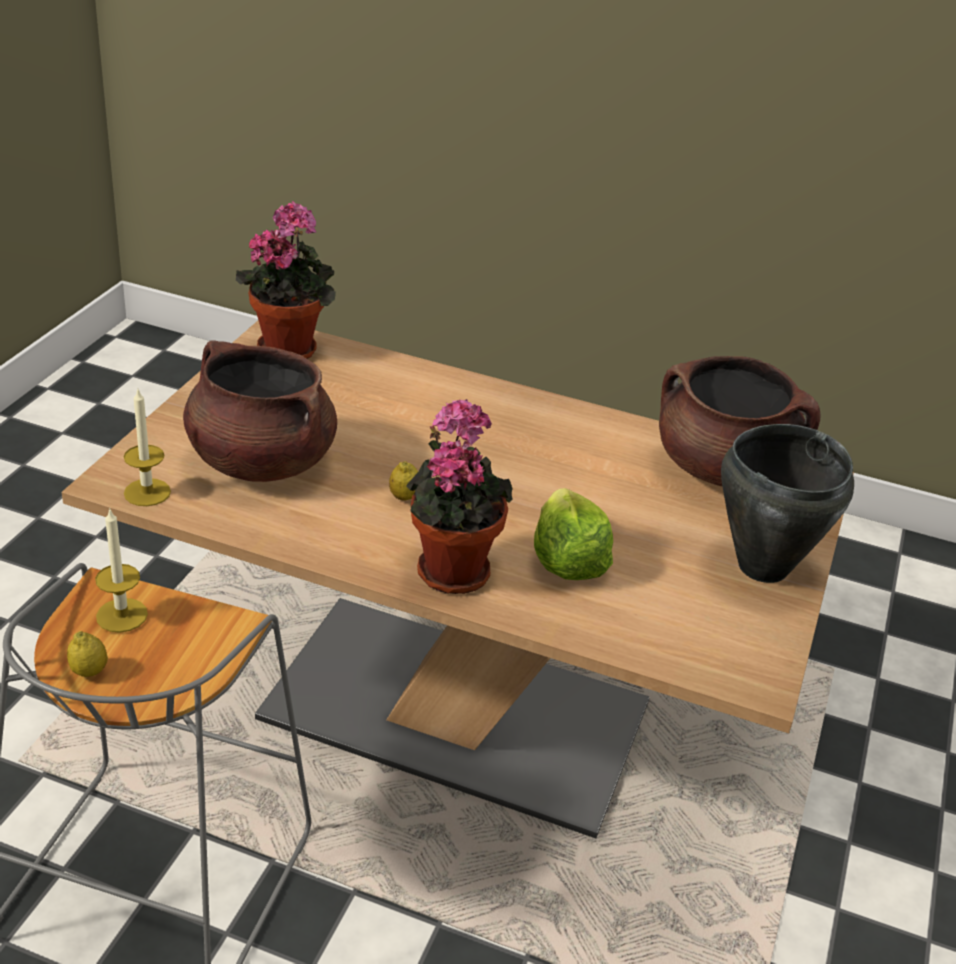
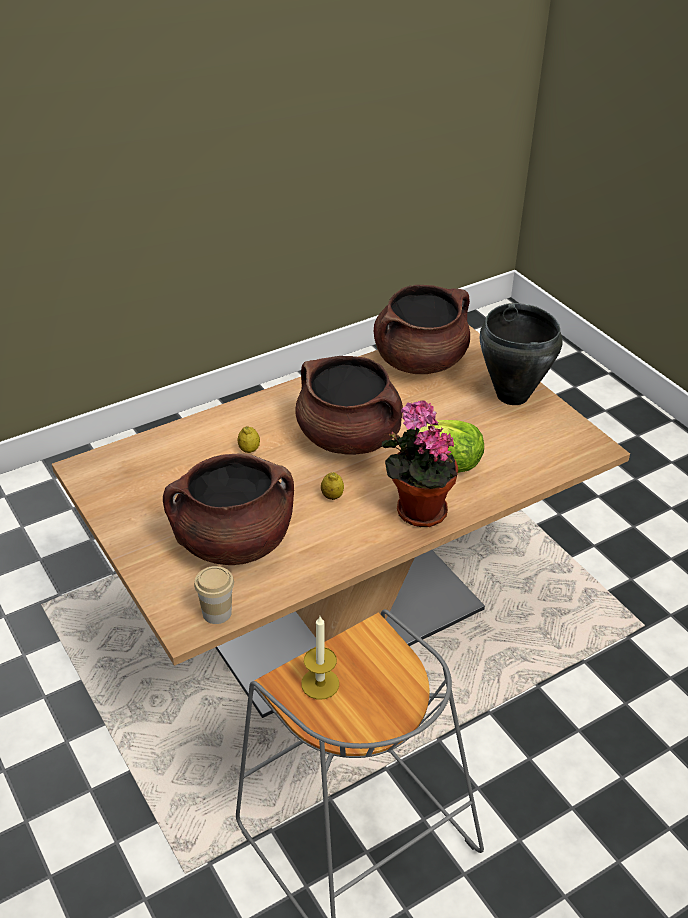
camera: 50 degrees left, 5 degrees up
lemon [67,631,108,677] -> lemon moved to [238,426,260,453]
candle [124,390,171,506] -> cup [194,566,234,624]
potted plant [236,201,336,359] -> none
none -> brown cooking pot [295,356,403,454]

